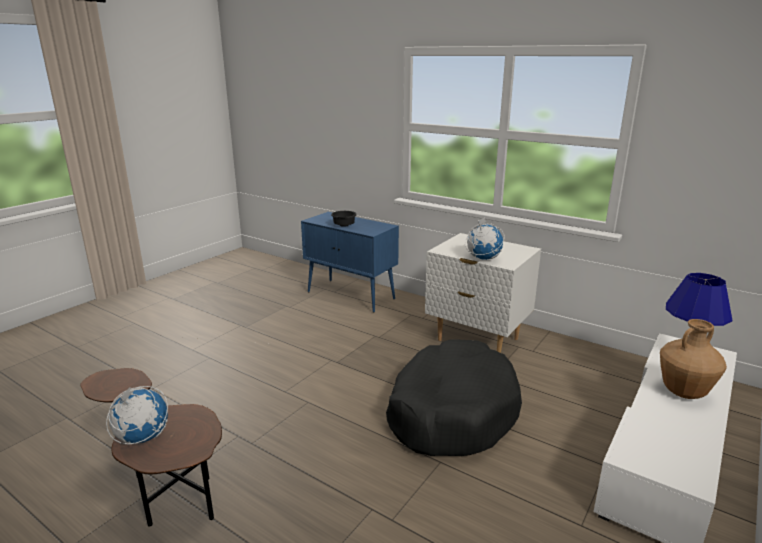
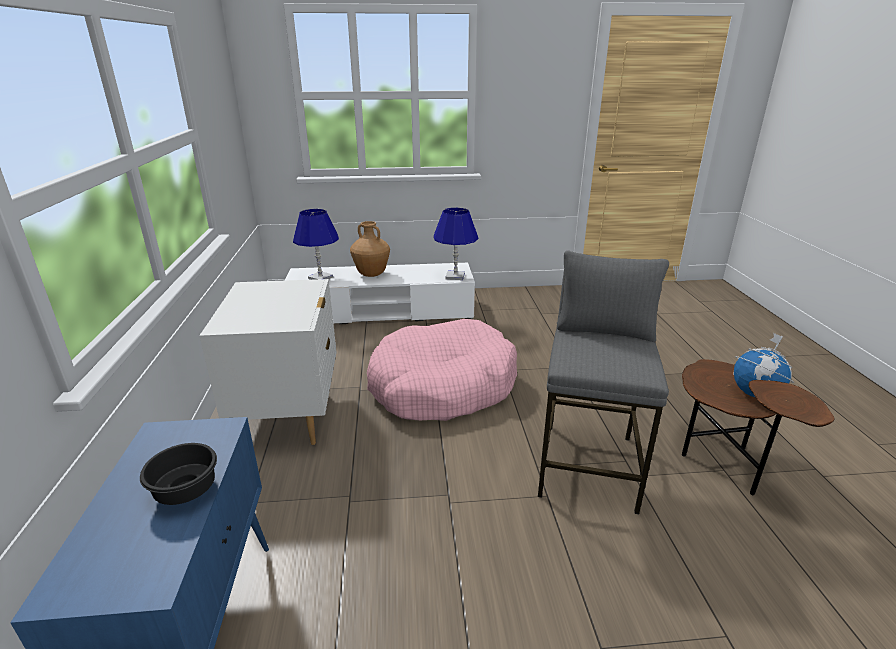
camera: 130 degrees left, 5 degrees up
black dog bed [386,339,522,456] -> pink dog bed [367,319,517,421]
globe [465,217,504,260] -> none
none -> blue table lamp [433,208,479,280]
none -> grey stool [538,251,669,514]

